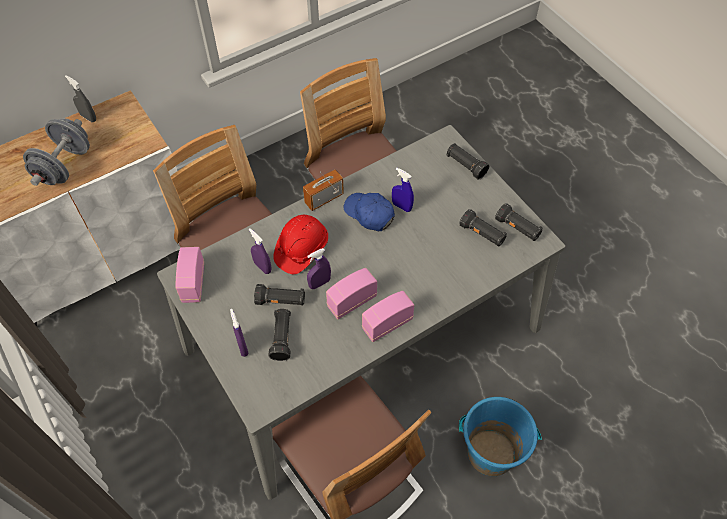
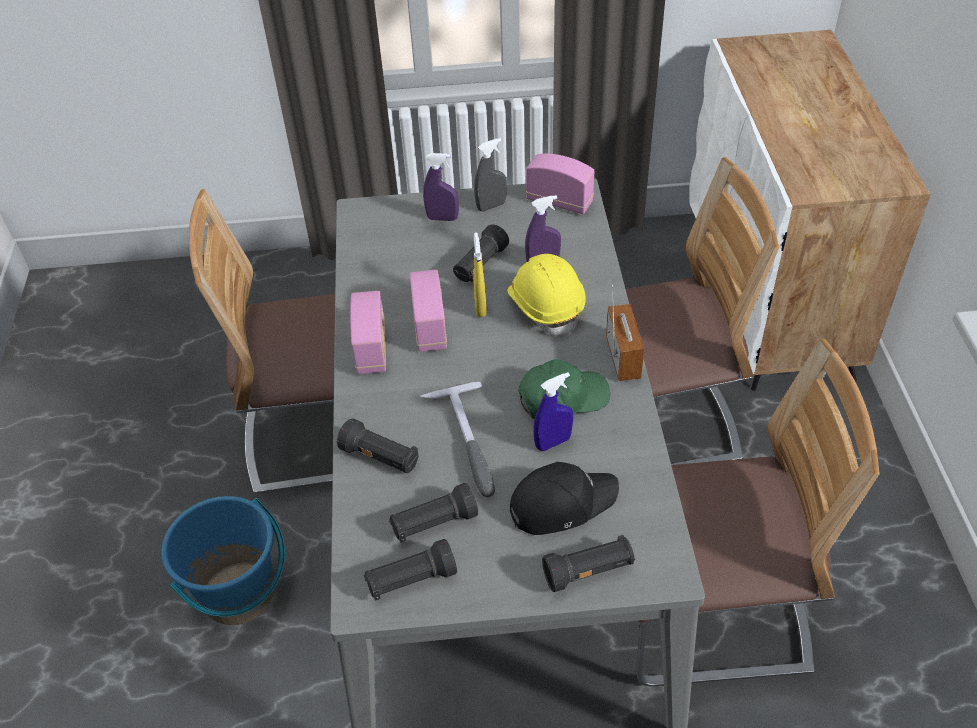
camera: 120 degrees right, 10 degrees down
grey dumbbell [23,118,90,186] -> none
grey spray bottle [65,75,96,122] -> grey spray bottle moved to [474,138,507,211]
black flashlight [269,309,291,361] -> black flashlight moved to [337,418,419,474]
red hard hat [273,215,328,274] -> yellow hard hat [508,254,586,335]
purple spray bottle [307,248,331,289] -> yellow spray bottle [473,232,487,317]
blue cap [344,193,395,231] -> green cap [518,359,610,419]
none -> hammer [420,382,495,497]
none -> black cap [510,462,619,535]

